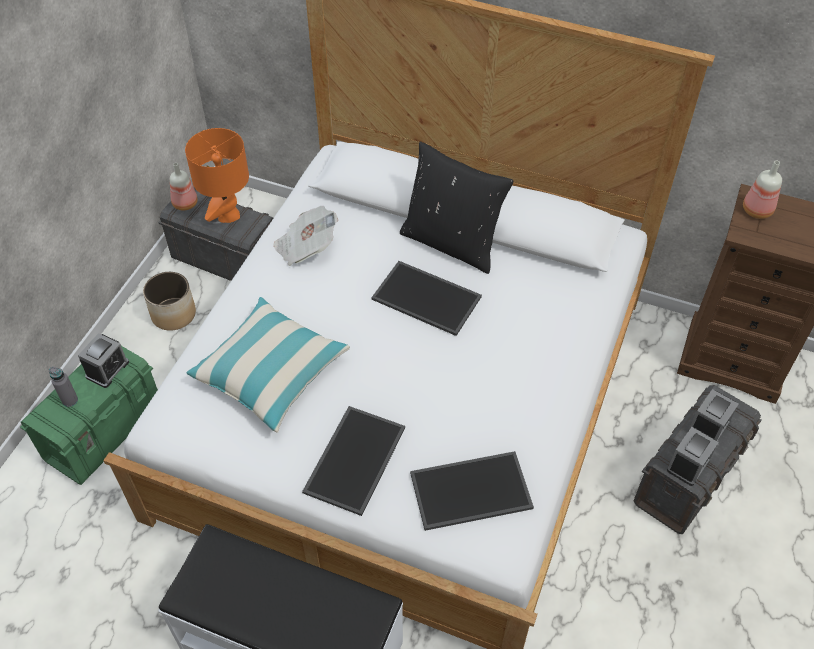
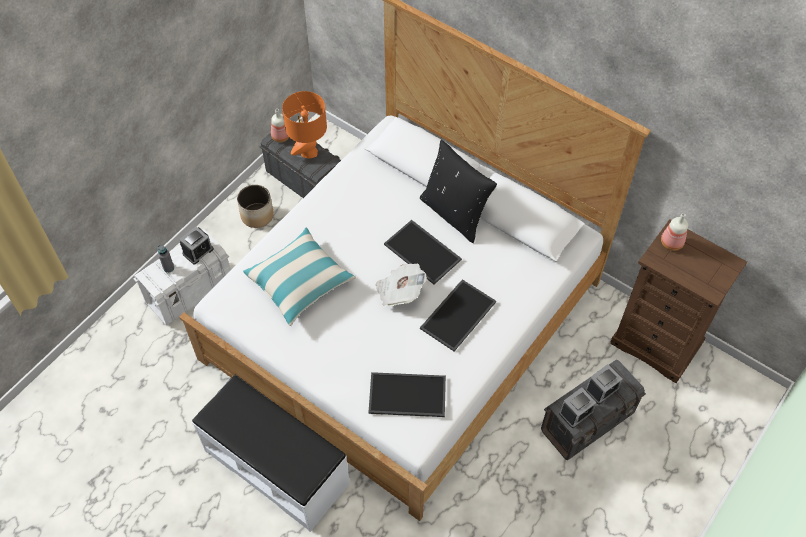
camera: 15 degrees right, 5 degrees up
green storage box [20,346,158,485] -> white storage box [133,229,231,326]
newspaper [273,206,338,266] -> newspaper moved to [376,264,427,306]
tray [302,406,405,516] -> tray moved to [420,279,496,352]

